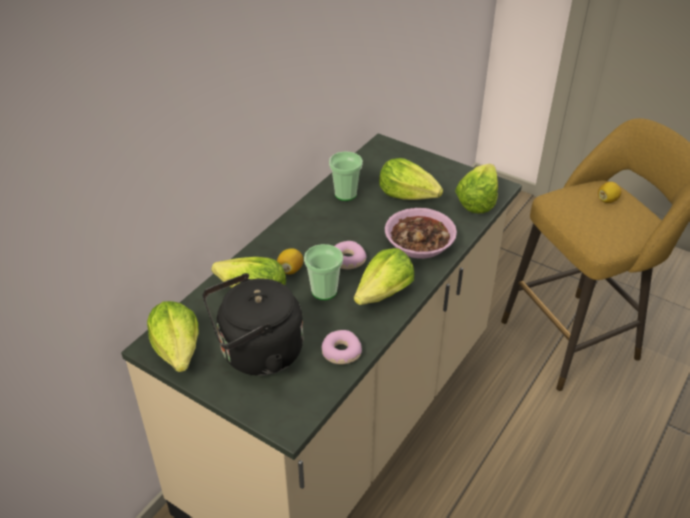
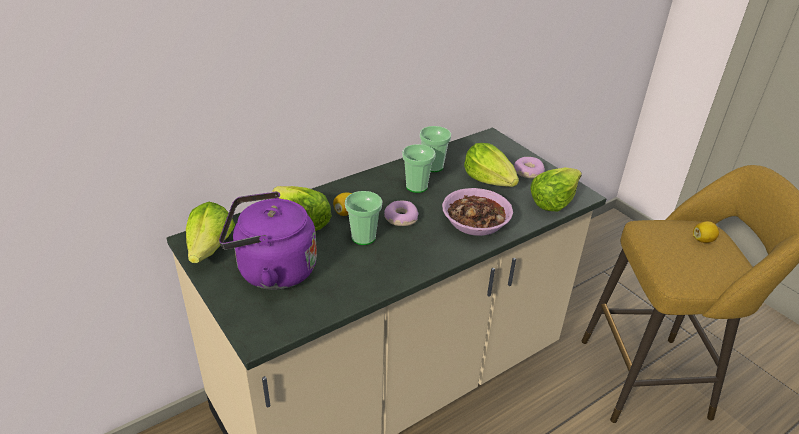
camera: 20 degrees right, 5 degrees down
black kettle [203,273,303,376] -> purple kettle [219,191,317,290]
donut [322,330,362,364] -> donut moved to [514,157,545,178]
lettuce [354,248,414,305] -> none
none -> cup [402,144,436,193]

